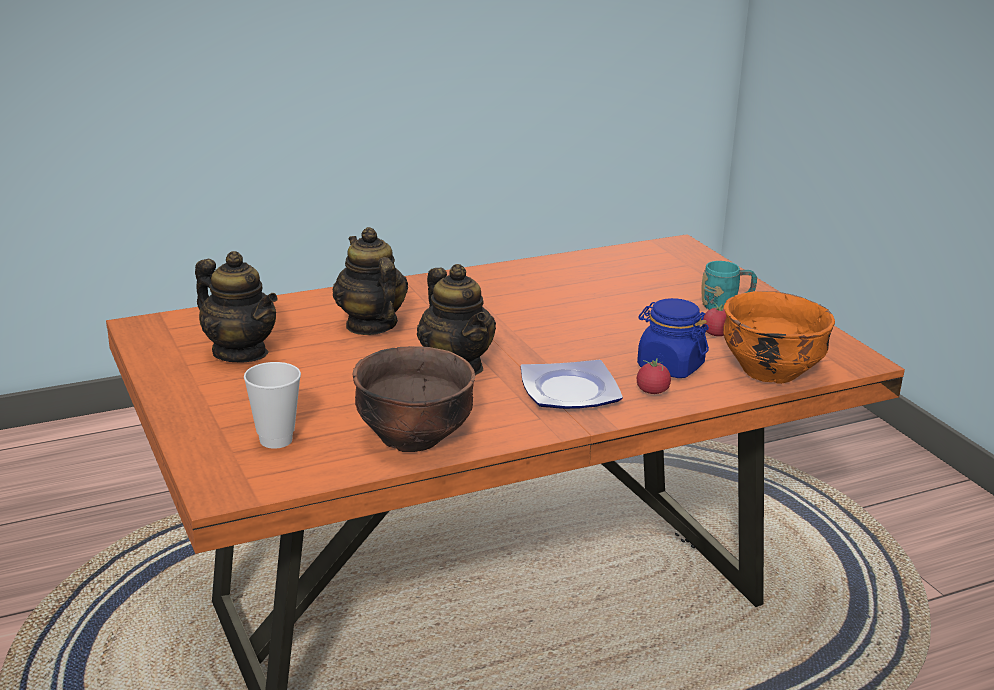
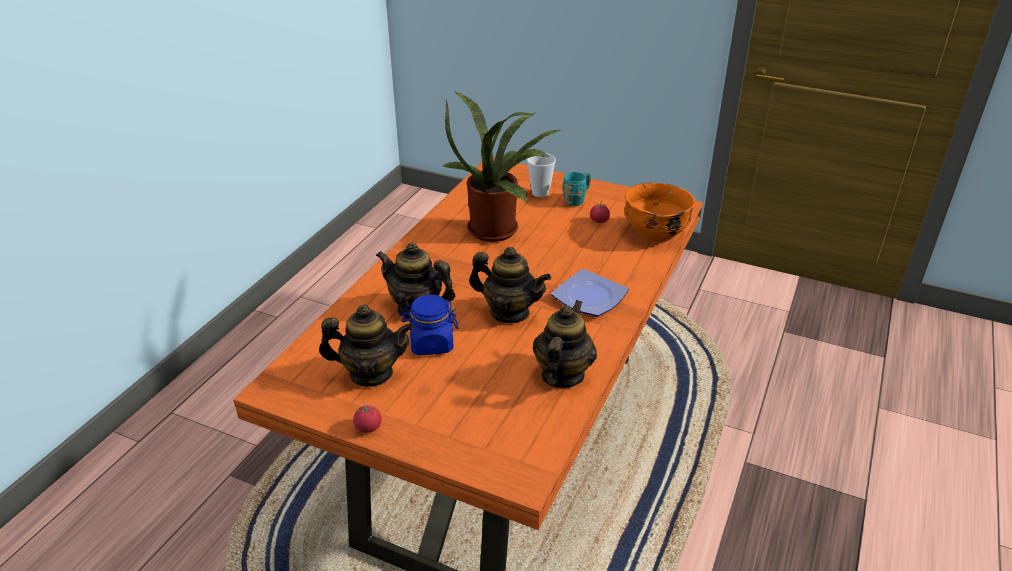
camera: 40 degrees left, 10 degrees up
cup [244,362,301,449] -> cup moved to [527,153,556,197]
brown bowl [352,346,475,452] -> teapot [533,300,597,388]
blue jar [637,298,709,378] -> blue jar moved to [402,294,459,355]
tomato [637,358,671,394] -> tomato moved to [353,403,381,433]
none -> potted plant [443,91,560,242]

